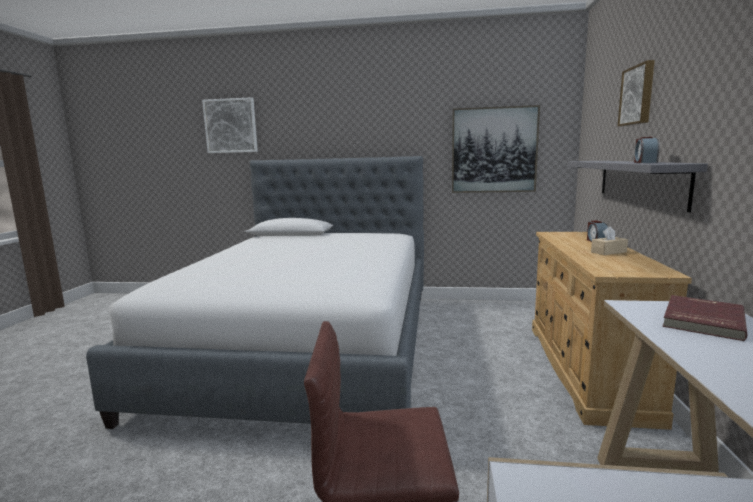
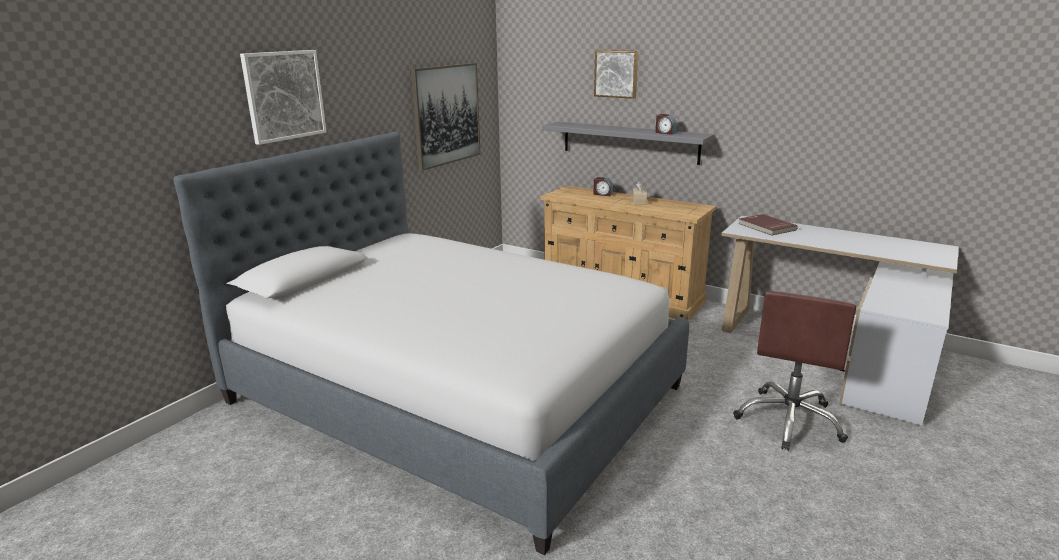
camera: 65 degrees left, 10 degrees up
picture [202,97,258,153] -> picture moved to [240,50,327,145]

